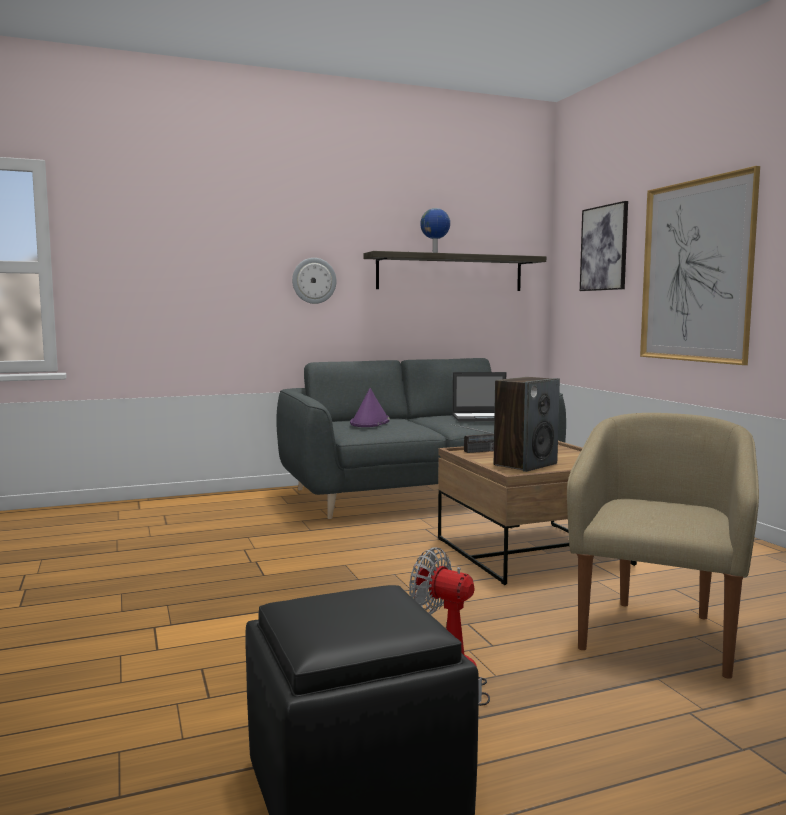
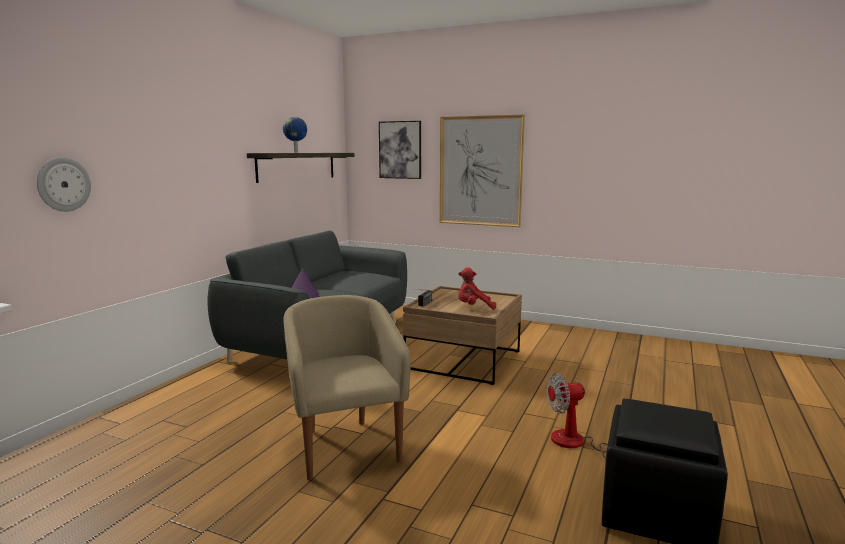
camera: 45 degrees left, 5 degrees up
wall clock [292,258,337,304] -> wall clock moved to [37,157,91,212]
laptop [452,372,506,422] -> none
speaker [494,377,560,472] -> red plush toy [458,267,496,309]
beige armchair [567,413,759,679] -> beige armchair moved to [283,295,411,480]

